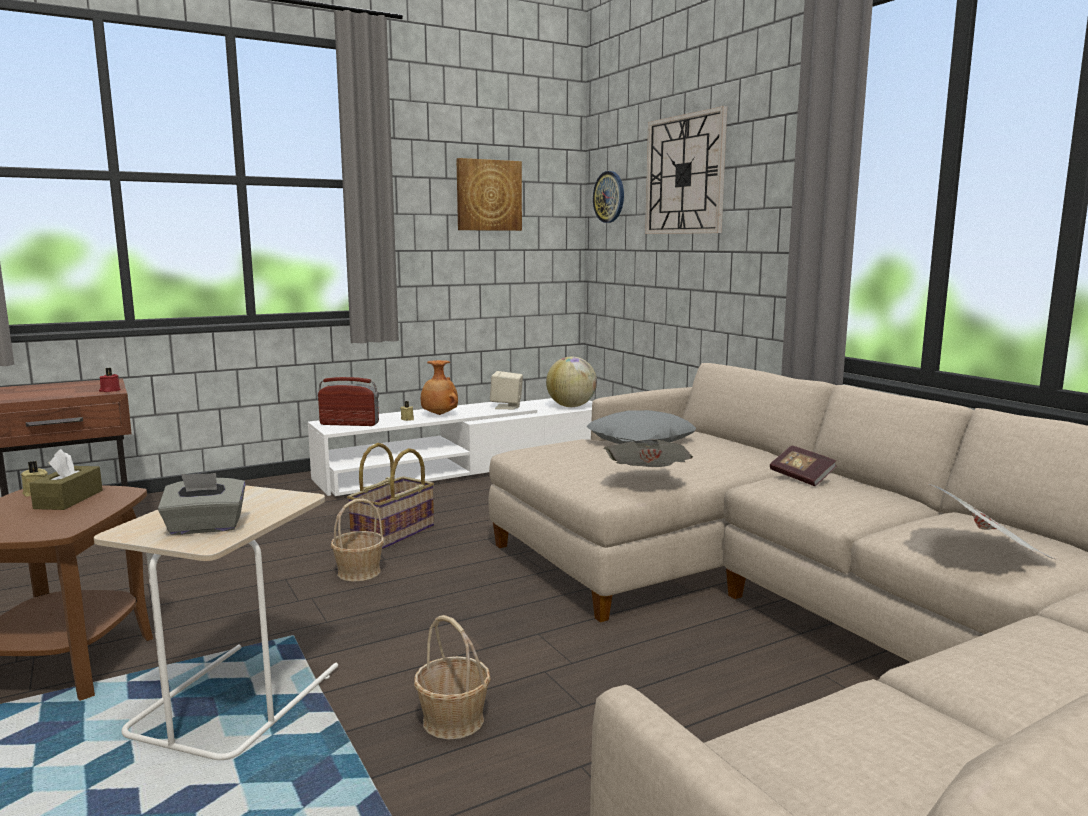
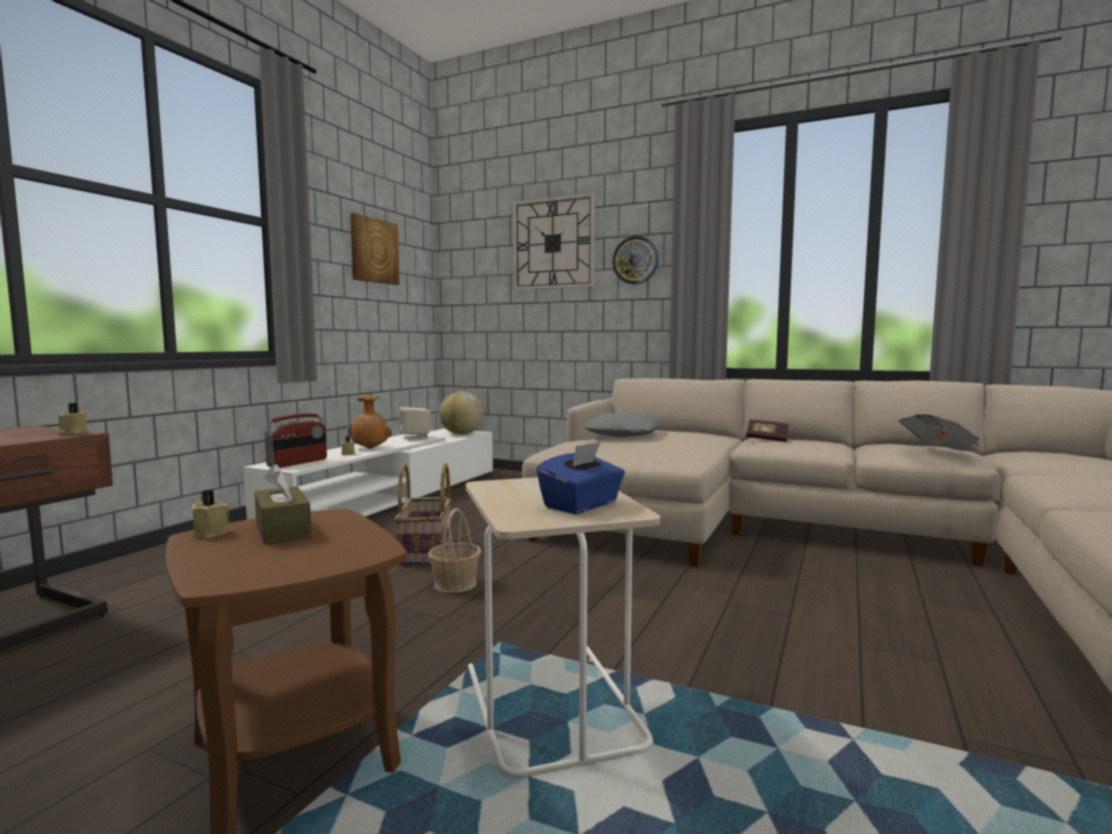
camera: 35 degrees left, 5 degrees down
red candle [99,368,121,392] -> beige candle [58,403,88,435]
grey tissue box [158,473,245,535] -> blue tissue box [536,442,625,514]
radio [317,377,379,426] -> radio turned 150 degrees clockwise [265,414,327,468]
basket [414,615,491,740] -> none
wall clock [593,171,624,223] -> wall clock moved to [612,236,658,284]
newspaper [604,440,693,467] -> none

